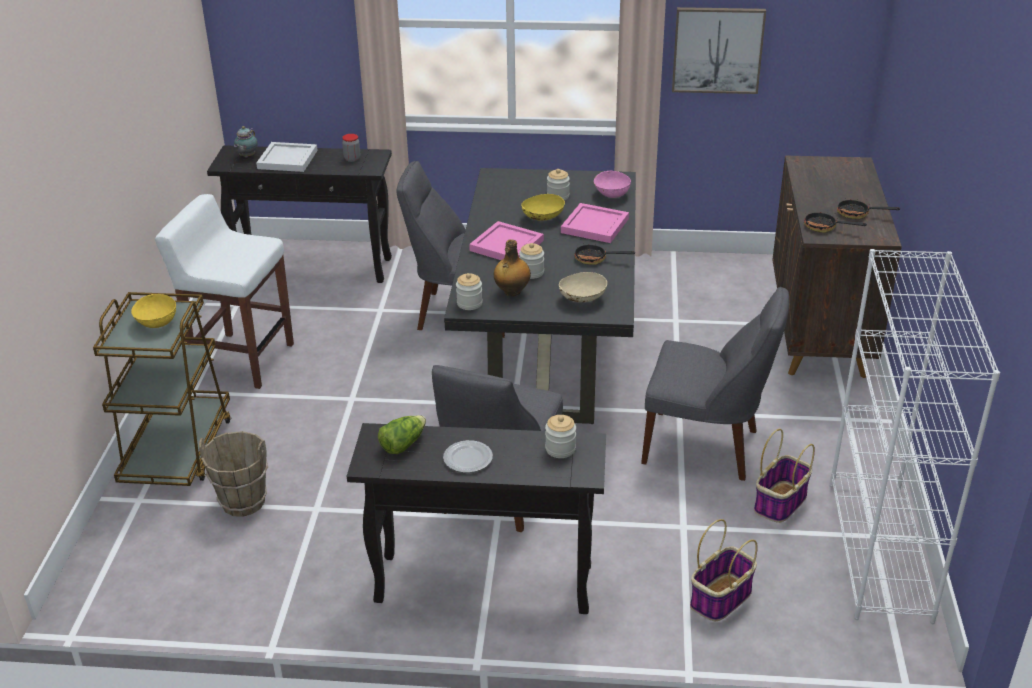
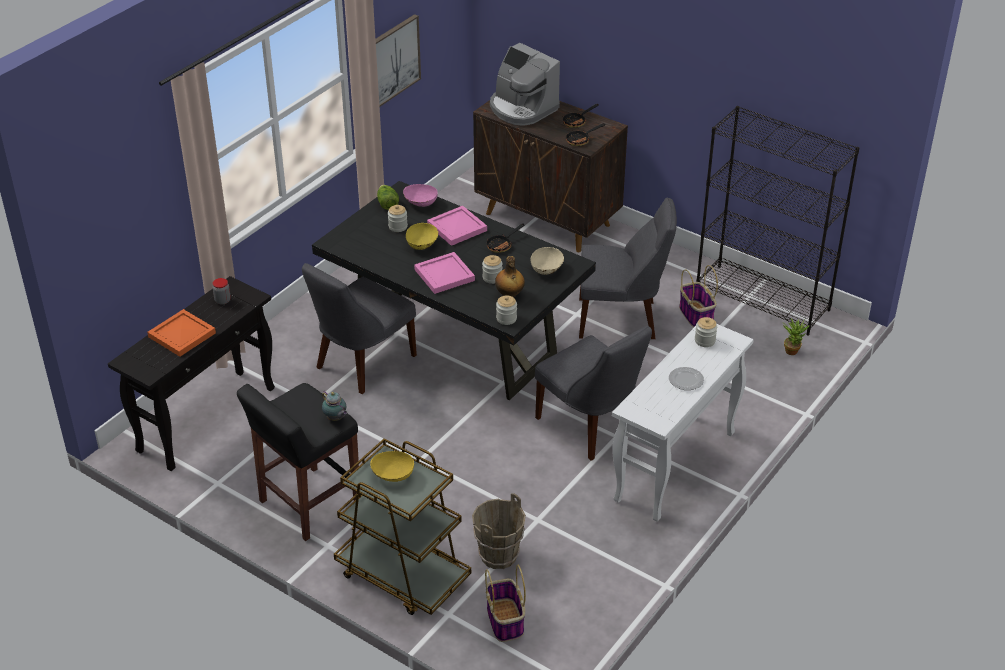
camera: 60 degrees left, 5 degrees up
white stool [155,194,294,389] -> black stool [237,383,359,541]
teapot [234,126,258,158] -> teapot moved to [322,391,347,421]
white tray [256,142,318,172] -> orange tray [147,309,216,357]
black console table [347,423,606,614] -> white console table [612,324,754,522]
lettuce [378,415,426,454] -> lettuce moved to [377,185,399,210]
grey chair [641,287,789,481] -> grey chair turned 45 degrees clockwise [579,198,677,339]
basket [690,519,758,622] -> basket moved to [485,565,526,642]
white bookcase [830,249,1000,624] -> black bookcase [696,106,859,336]
none -> coffee machine [490,43,560,126]
none -> potted plant [783,318,810,355]

